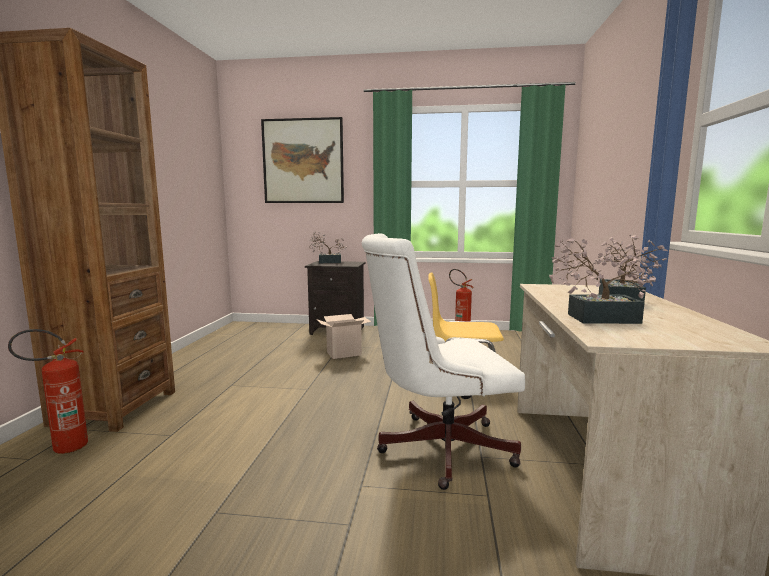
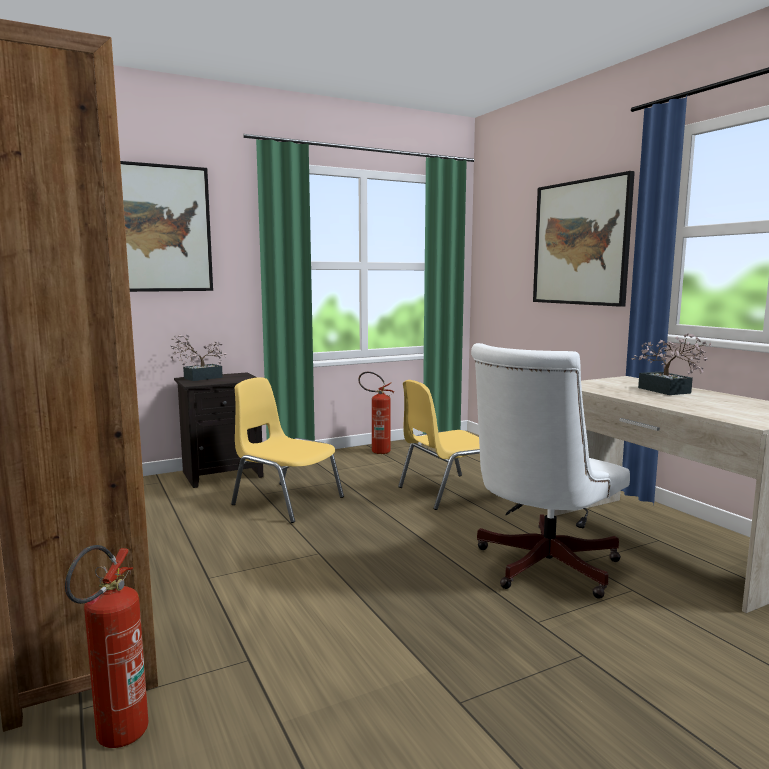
camera: 35 degrees left, 0 degrees up
cardboard box [316,314,371,359] -> yellow chair [231,377,344,523]
potted plant [549,237,656,324] -> none
none -> picture [533,171,635,307]

